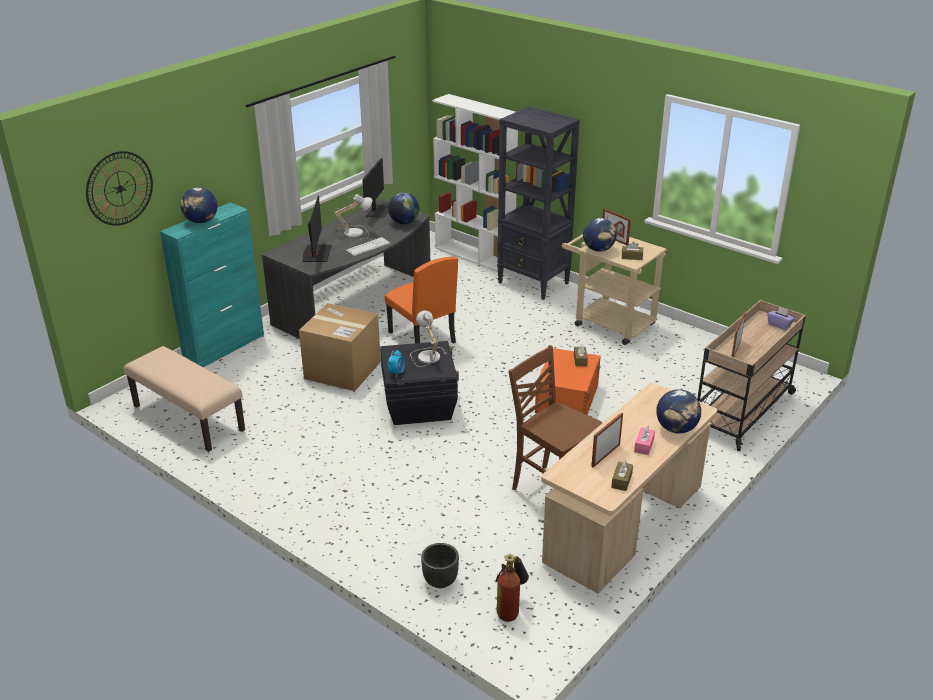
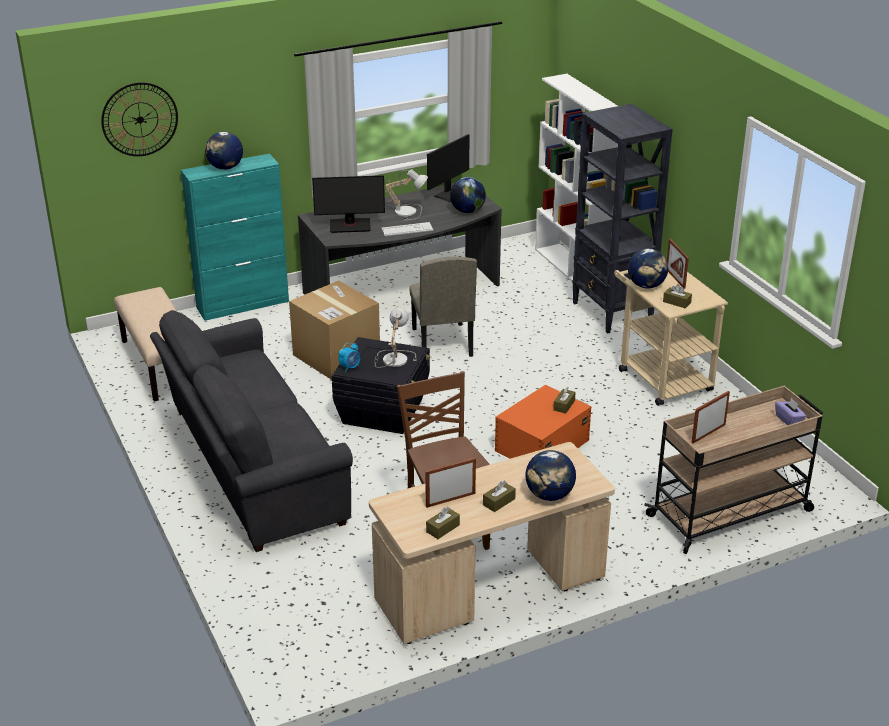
camera: 25 degrees right, 0 degrees up
monitor [302,195,332,262] -> monitor turned 60 degrees clockwise [312,175,385,233]
orange chair [385,257,458,344] -> beige chair [409,257,477,357]
black planter [421,543,459,588] -> none
fire extinguisher [496,554,529,622] -> none
pink tissue box [634,426,655,455] -> brown tissue box [483,481,516,512]
none -> grey sofa [150,310,353,552]

